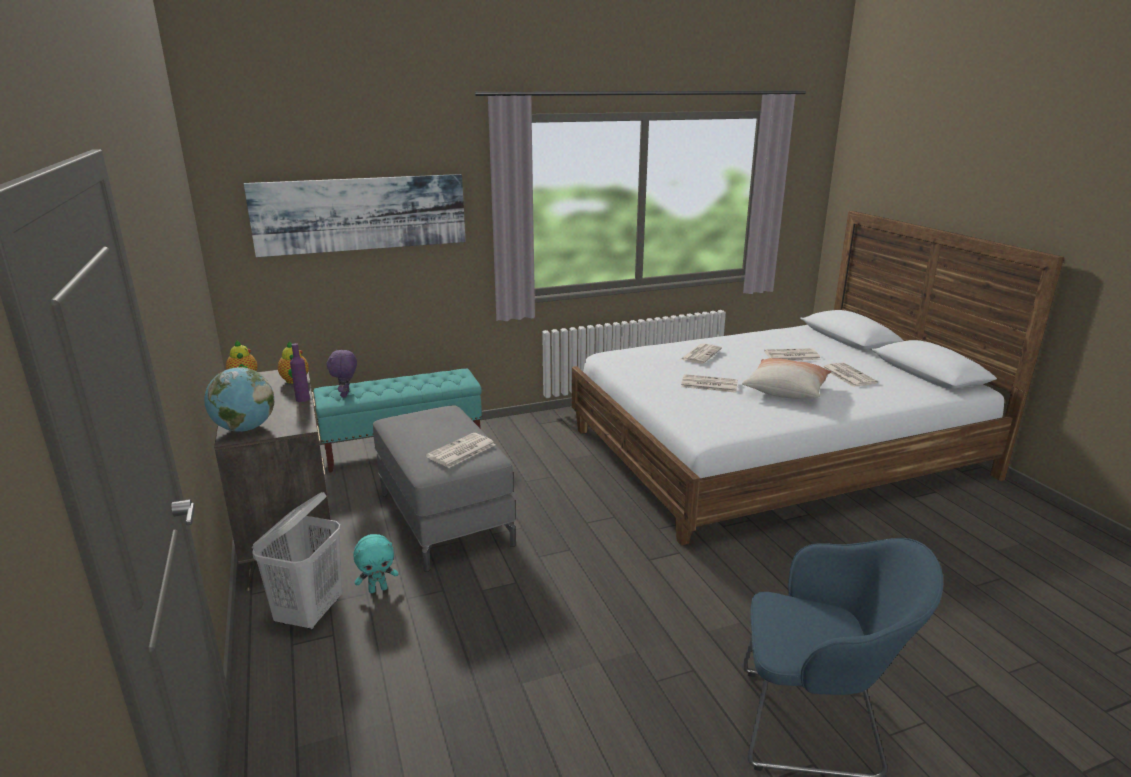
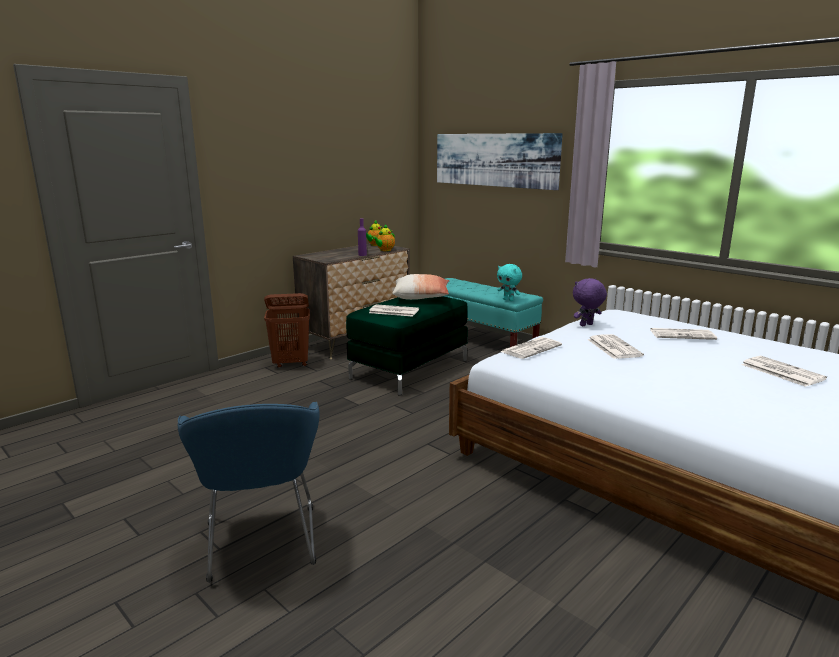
camera: 65 degrees right, 5 degrees down
globe [204,367,274,432] -> none
white laundry basket [252,492,342,630] -> brown laundry basket [264,293,310,368]
purple plush toy [326,349,357,398] -> purple plush toy moved to [573,278,607,326]
turquoise plush toy [354,534,398,593] -> turquoise plush toy moved to [497,264,522,301]
grey ottoman [373,405,516,572] -> green ottoman [346,296,468,395]
pillow [742,358,832,399] -> pillow moved to [392,274,449,300]
newspaper [824,363,878,387] -> newspaper moved to [500,337,562,359]

